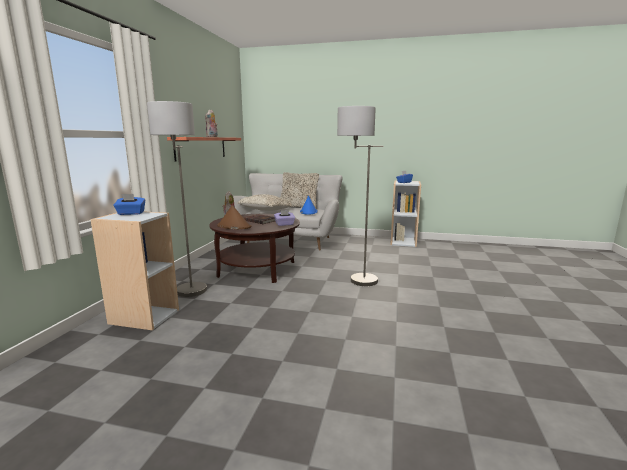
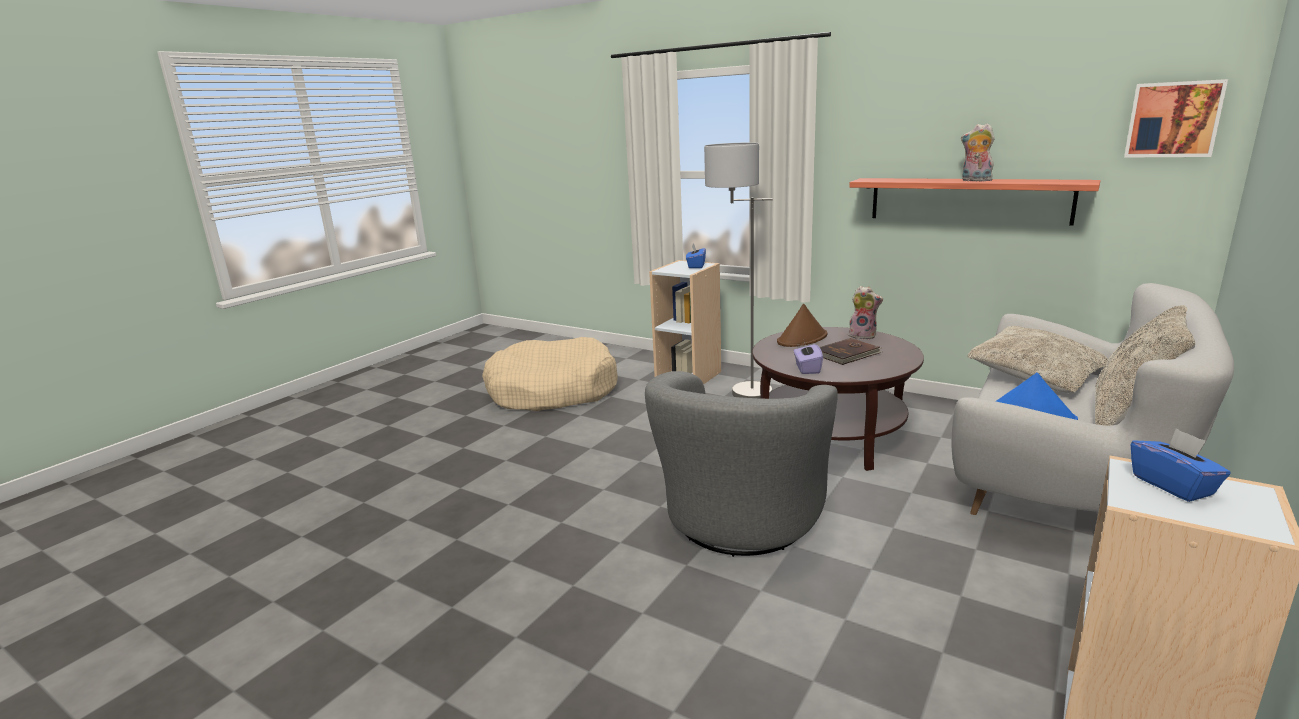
camera: 110 degrees right, 5 degrees up
grey floor lamp [337,106,383,286] -> grey armchair [645,371,838,557]
none -> beige dog bed [482,337,618,411]
none -> picture [1124,79,1228,158]

